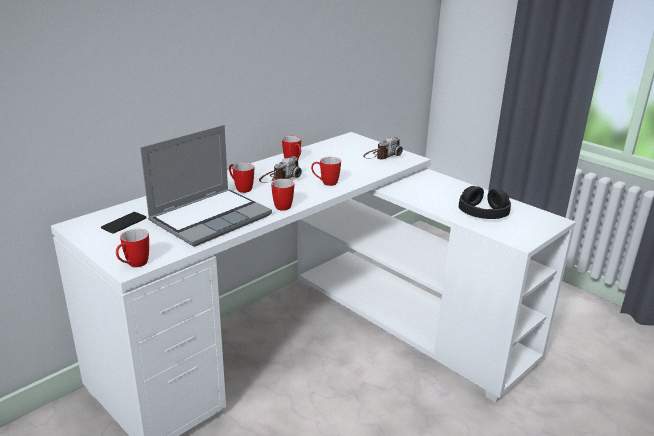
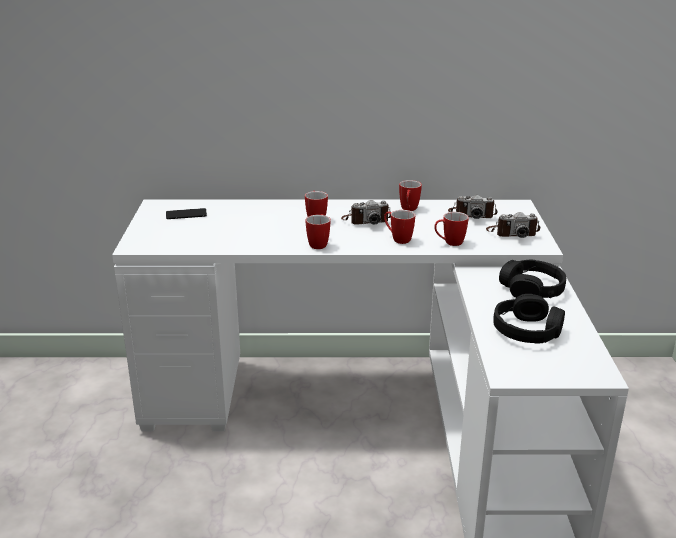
camera: 45 degrees right, 0 degrees up
mug [116,229,149,267] -> mug moved to [434,212,469,246]
laptop [140,125,272,247] -> none
none -> camera [448,195,498,219]
none -> black headphones [499,259,566,298]

